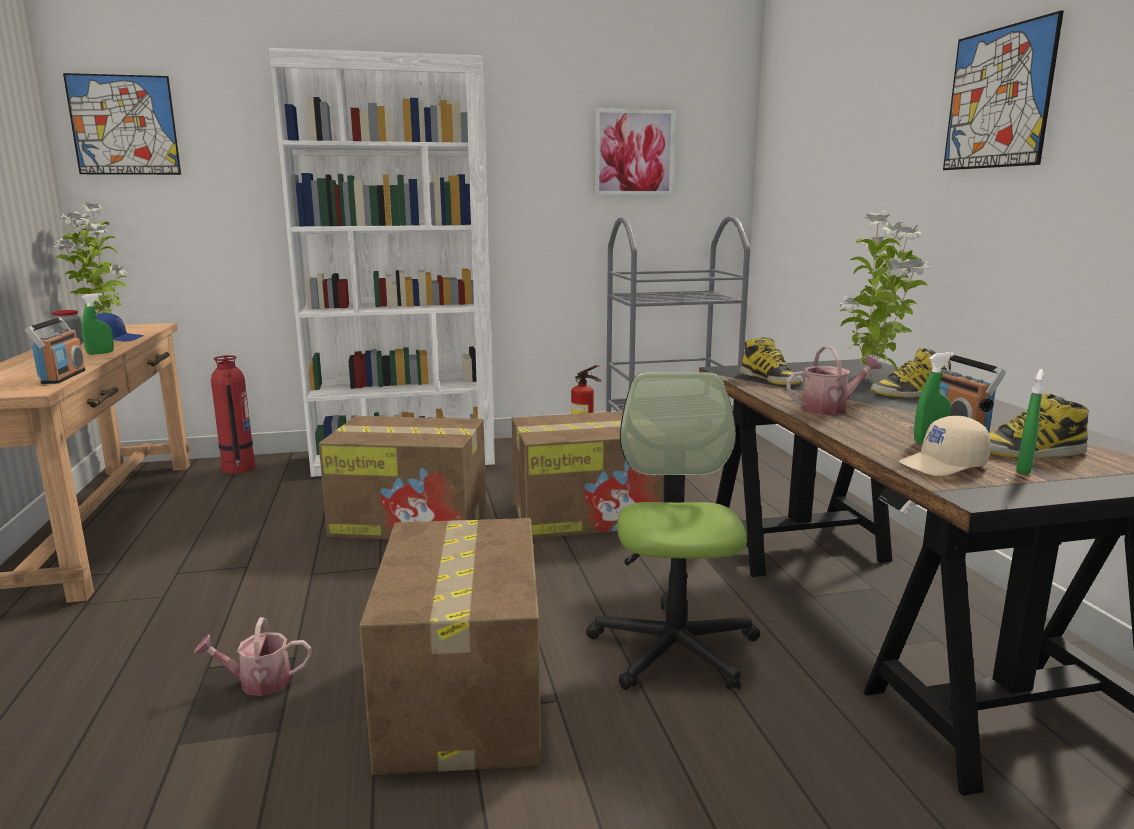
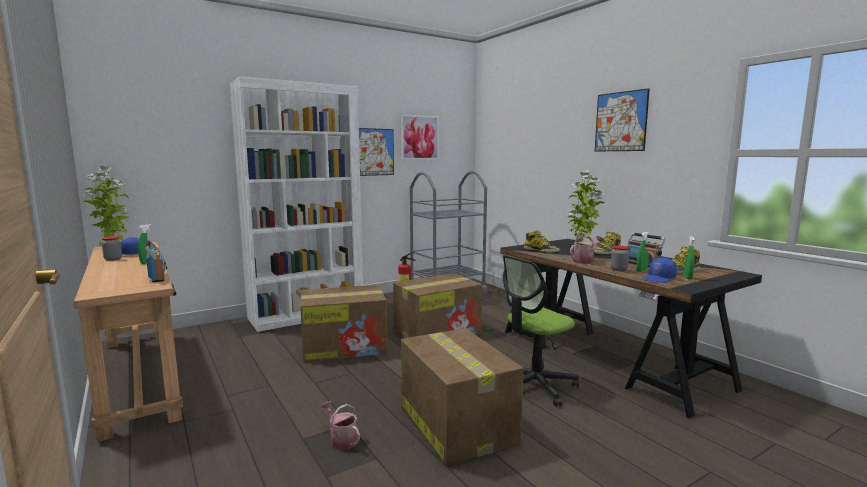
camera: 20 degrees left, 5 degrees down
picture [63,73,181,175] -> picture moved to [359,128,394,176]
watering can [194,617,311,696] -> watering can turned 75 degrees clockwise [321,401,360,450]
fire extinguisher [211,355,256,474] -> none
office chair [586,372,760,690] -> office chair turned 105 degrees counterclockwise [503,255,579,407]
beige cap [899,416,990,476] -> blue cap [642,257,677,283]
none -> jar [611,246,629,271]

